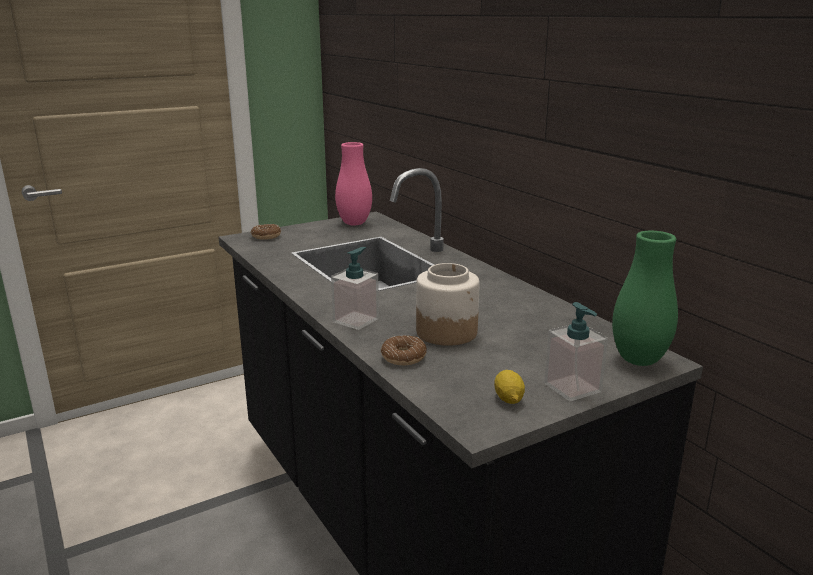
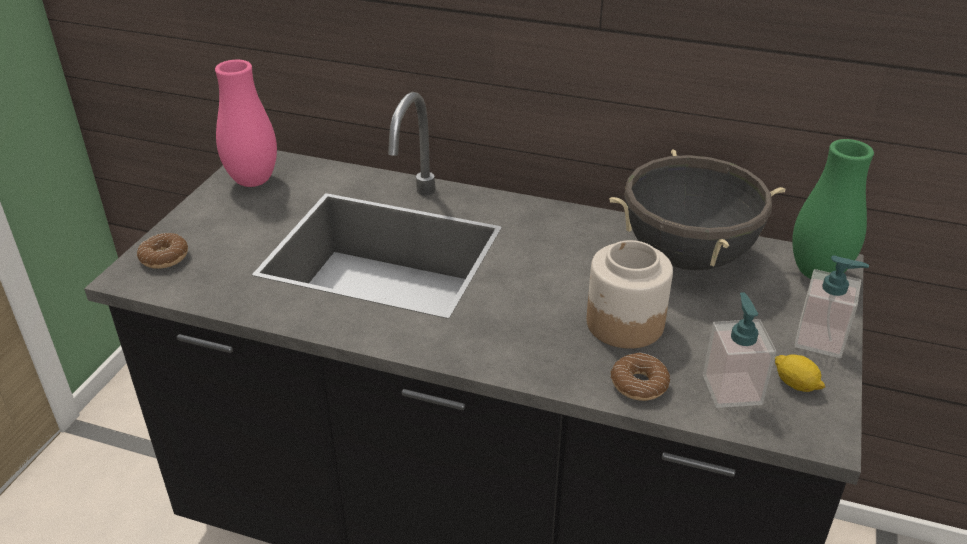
camera: 40 degrees left, 15 degrees up
soap dispenser [331,247,379,330] -> soap dispenser moved to [703,292,776,408]
none -> black cooking pot [609,149,785,270]

